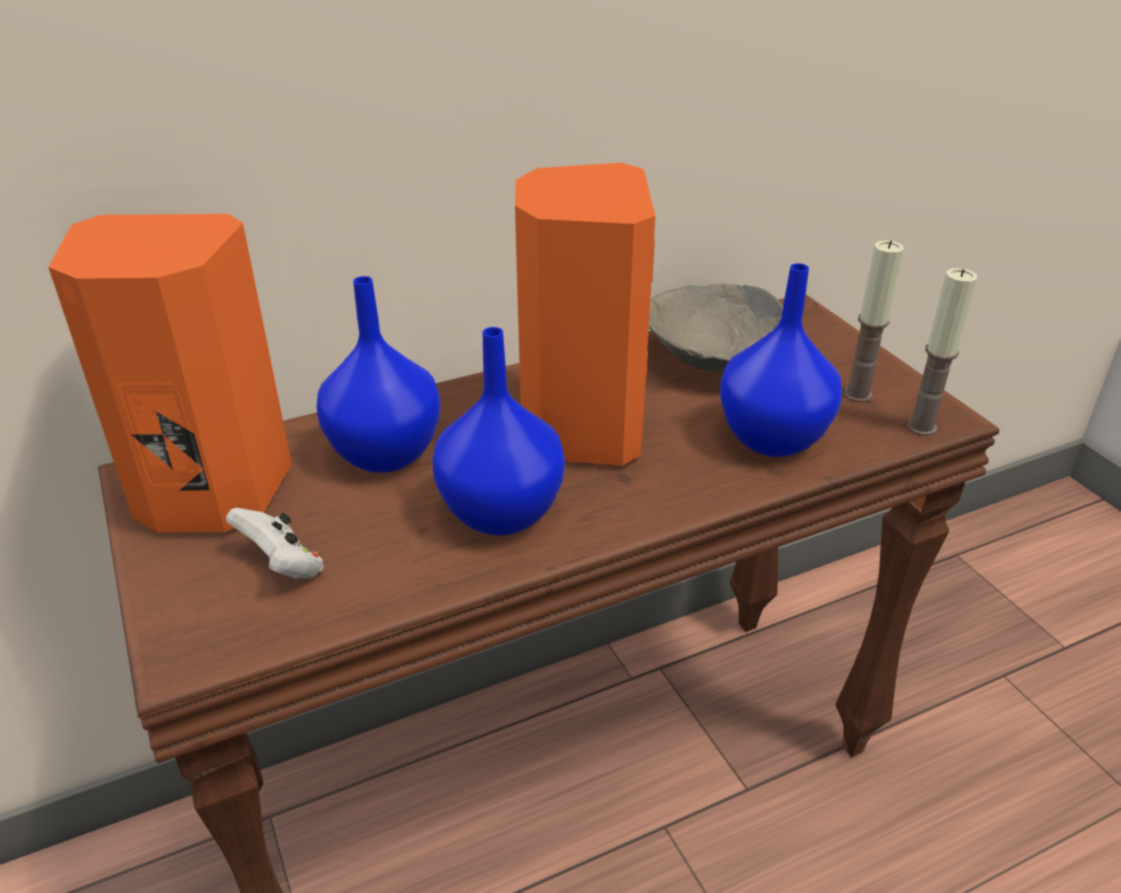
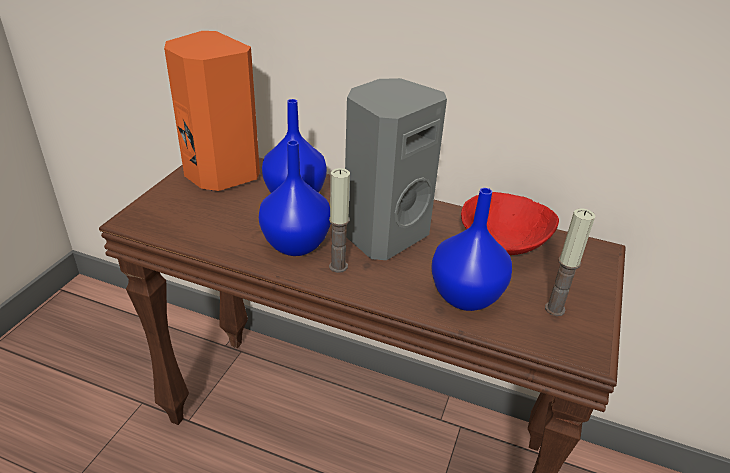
camera: 45 degrees right, 0 degrees up
white game controller [226,508,324,579] -> none
orange speaker [515,163,655,466] -> grey speaker [345,78,447,260]
grey bowl [649,283,783,373] -> red bowl [461,192,559,255]
candle [907,268,978,436] -> candle moved to [329,168,350,273]

